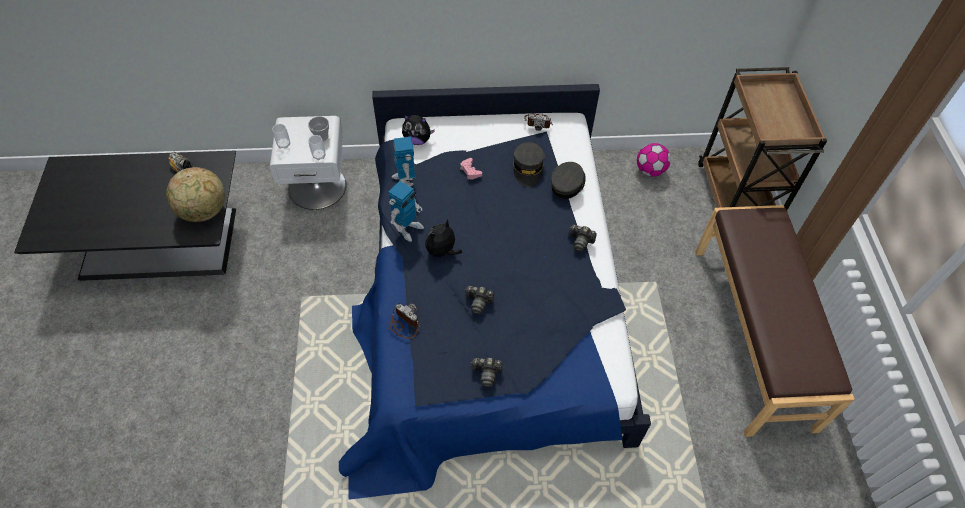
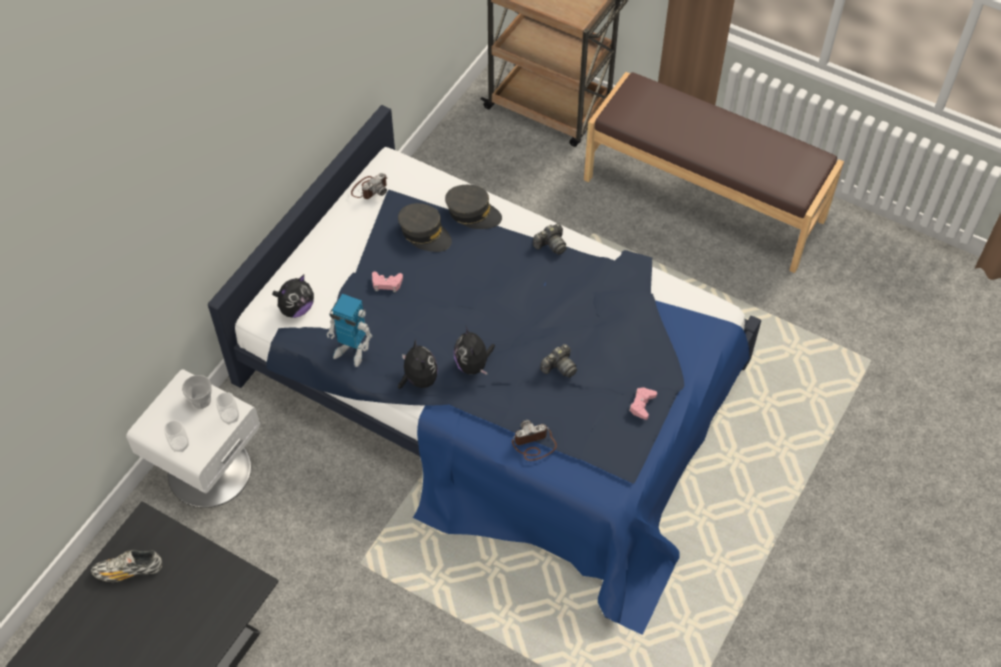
camera: 55 degrees left, 0 degrees up
globe [166,167,225,222] -> none
toy robot [388,181,424,242] -> plush toy [398,339,438,389]
camera [471,358,503,387] -> pink game controller [629,387,657,420]
grey cap [551,162,586,199] -> grey cap turned 135 degrees clockwise [445,185,502,229]
football [637,143,671,177] -> none

